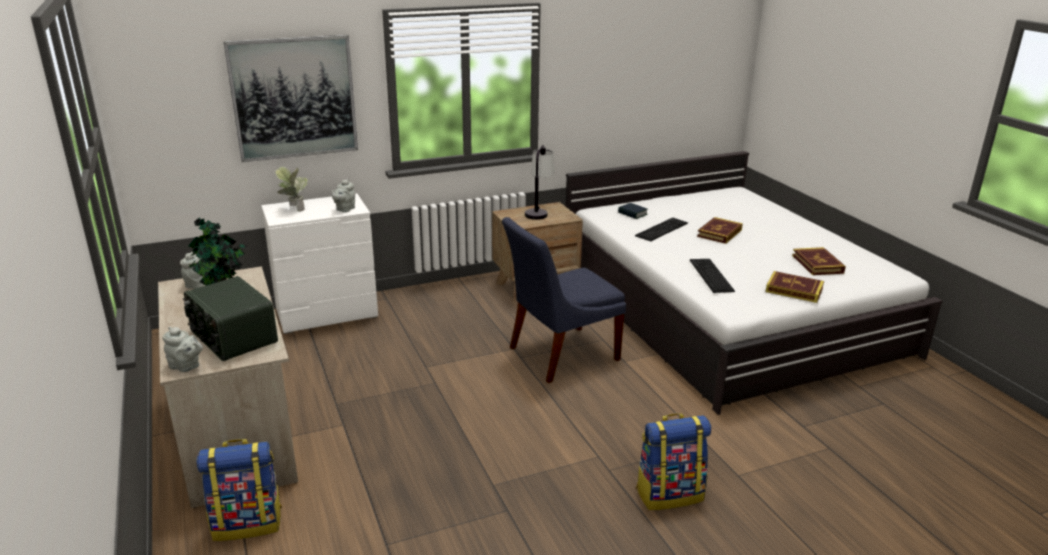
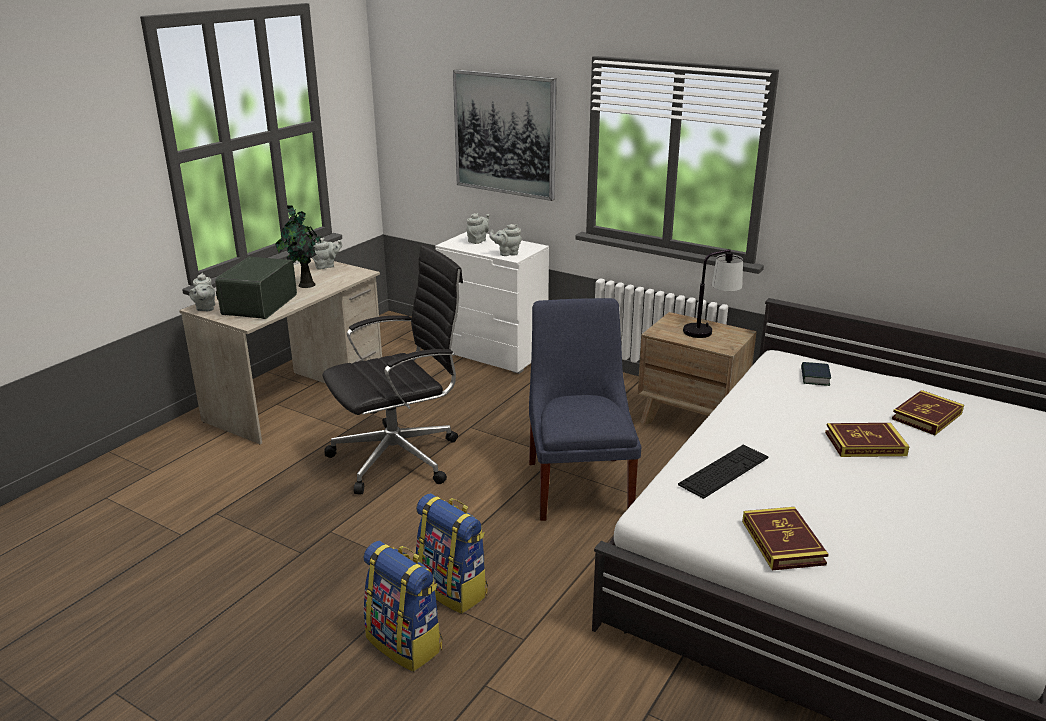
camera: 55 degrees right, 0 degrees up
backpack [196,439,282,541] -> backpack moved to [416,493,488,614]
potted plant [275,166,308,212] -> grey teapot [466,213,489,244]
blue chair [502,217,626,383] -> blue chair turned 60 degrees clockwise [529,298,641,521]
keyboard [635,218,688,241] -> none
book [792,247,846,275] -> book moved to [892,390,964,435]
none -> black office chair [322,244,463,494]

